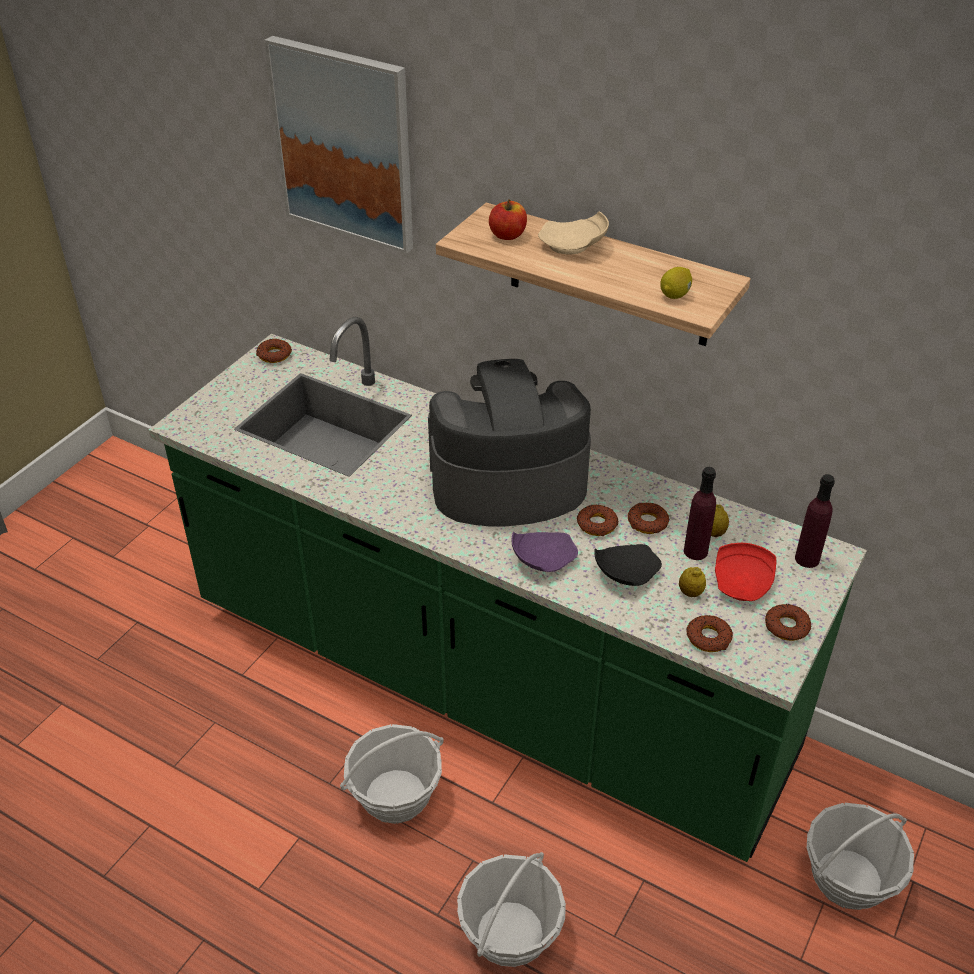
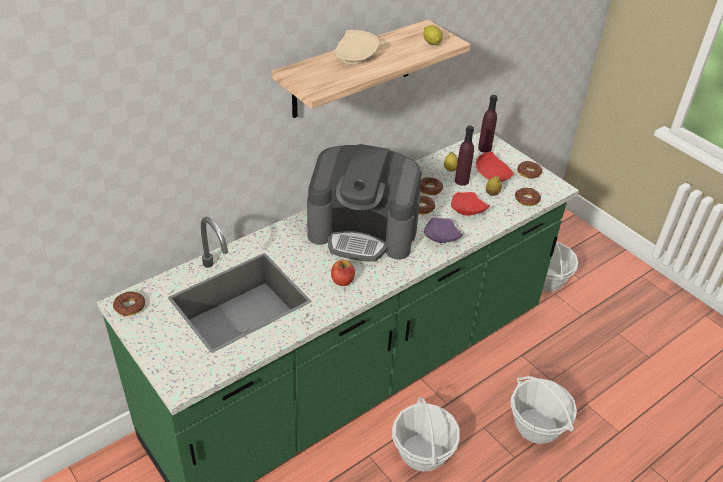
camera: 70 degrees left, 0 degrees up
picture [264,36,413,254] -> none
coffee machine [428,359,591,527] -> coffee machine turned 90 degrees counterclockwise [307,144,422,262]
apple [489,199,527,240] -> apple moved to [331,260,355,286]
black plate [594,544,662,586] -> red plate [451,192,490,216]

